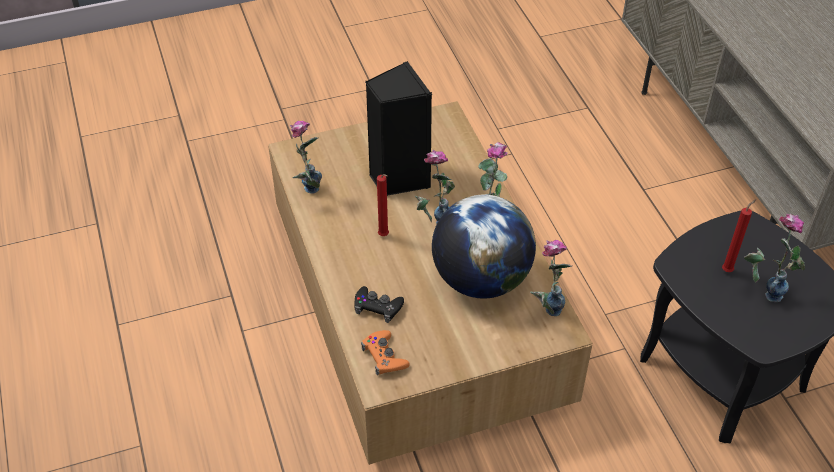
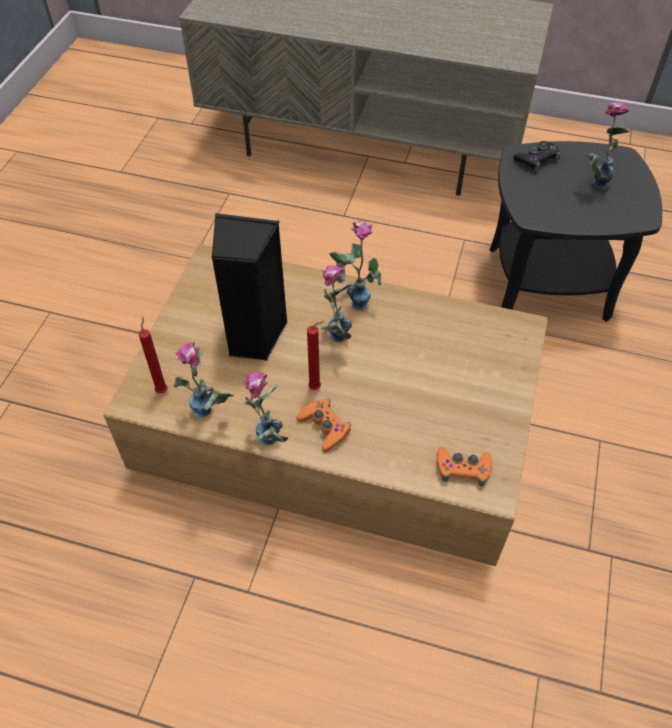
camera: 55 degrees left, 5 degrees up
black game controller [354,286,404,323] -> black game controller moved to [513,141,561,171]
globe [432,194,536,299] -> none
vase [530,240,572,316] -> vase moved to [242,373,288,445]
red candle [722,199,756,272] -> red candle moved to [139,318,167,393]
none -> orange game controller [297,399,351,453]

